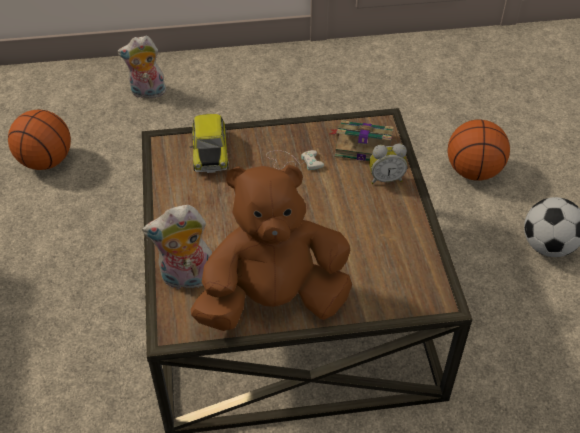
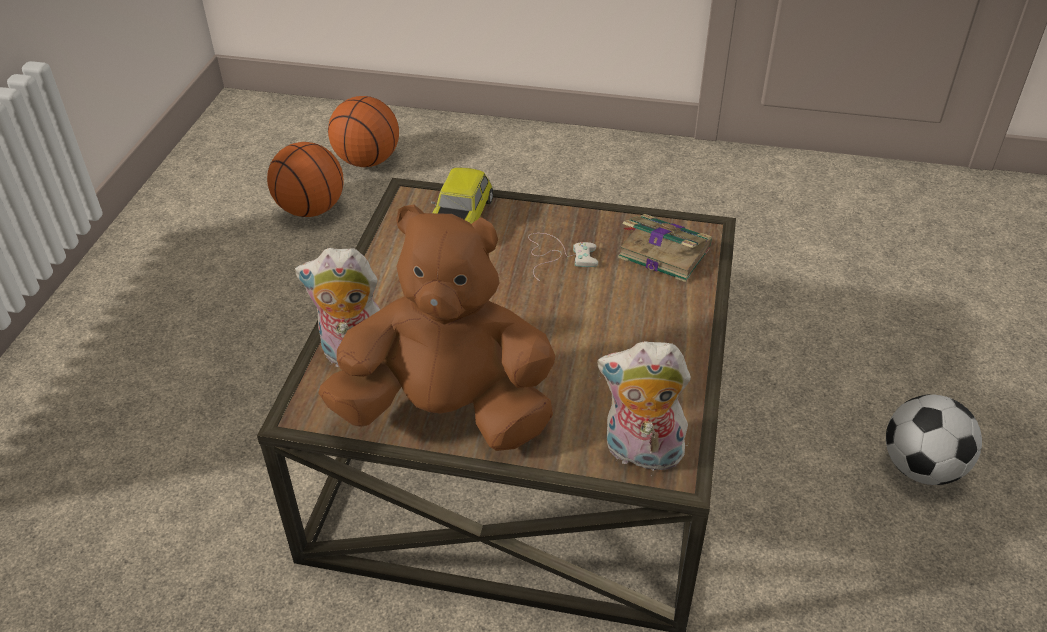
camera: 20 degrees right, 5 degrees down
plush toy [117,36,166,99] -> plush toy moved to [597,341,691,476]
alarm clock [369,144,407,184] -> none
basketball [447,119,510,181] -> basketball moved to [328,96,399,167]

